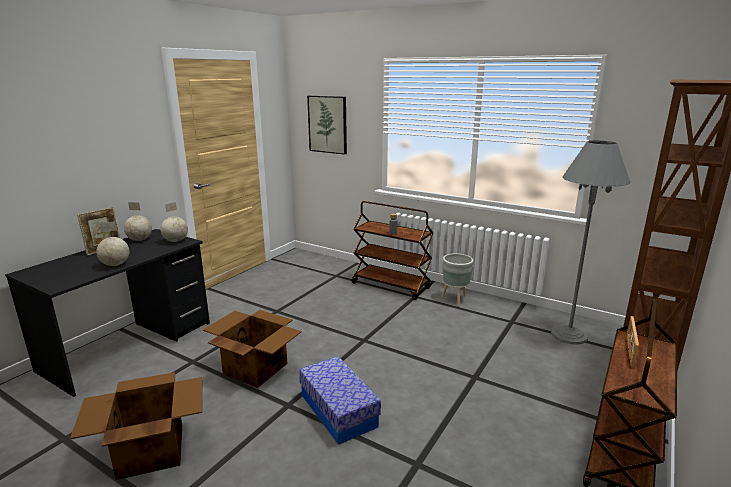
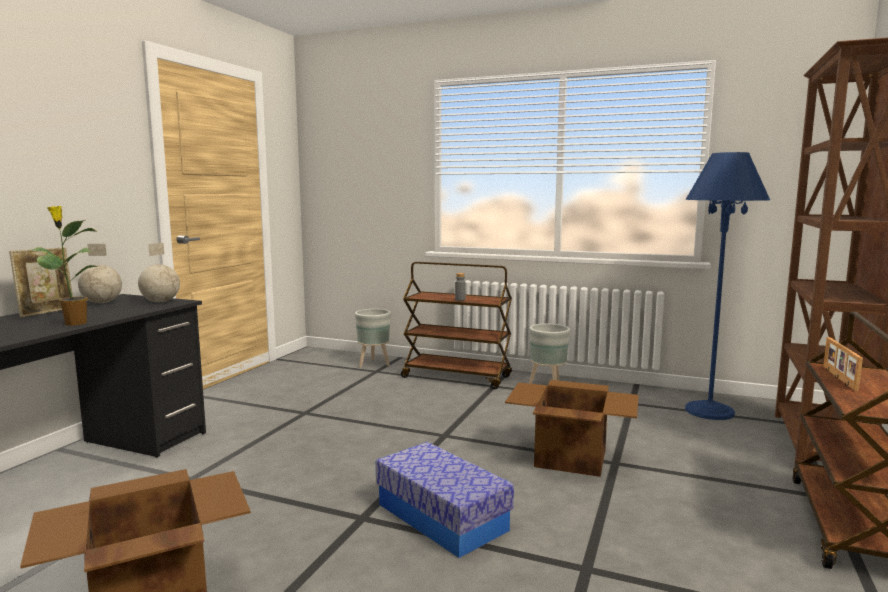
camera: 10 degrees left, 10 degrees down
globe [96,221,129,266] -> potted plant [32,206,97,326]
cardboard box [203,310,302,388] -> cardboard box moved to [505,380,639,477]
picture [307,96,347,155] -> none
grey floor lamp [551,141,630,345] -> blue floor lamp [685,152,770,420]
none -> grey planter [355,309,391,367]

